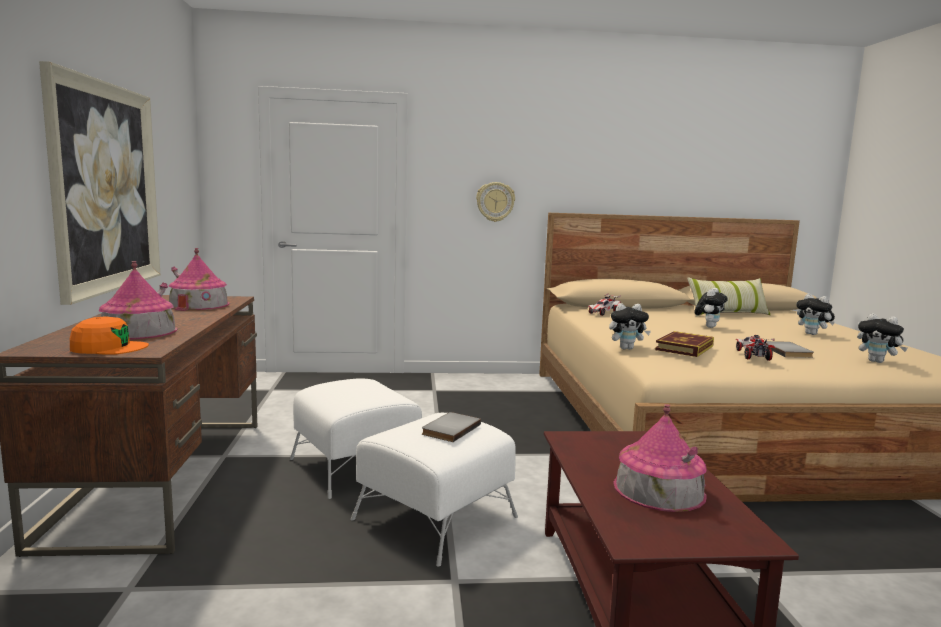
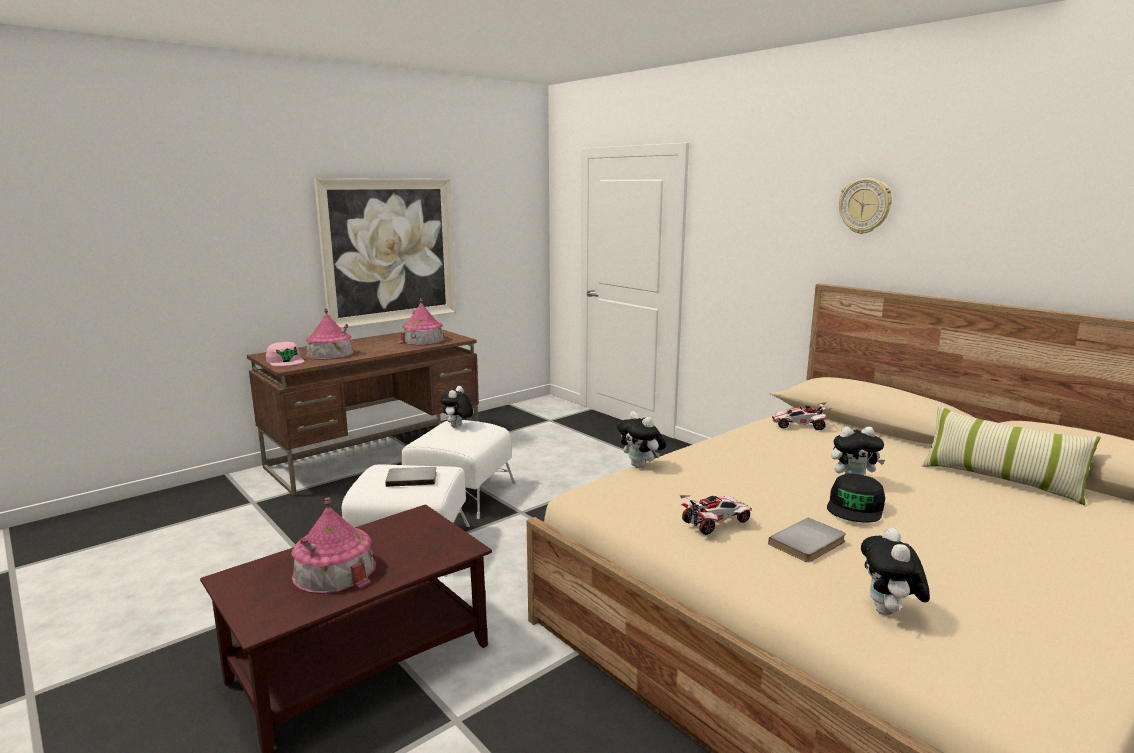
camera: 55 degrees right, 5 degrees up
orange cap [70,317,149,355] -> pink cap [266,342,305,366]
wall clock [476,182,515,222] -> wall clock moved to [839,178,892,234]
book [655,331,714,357] -> none
plush toy [796,294,835,335] -> plush toy moved to [440,386,473,427]
none -> black cap [827,473,885,523]

